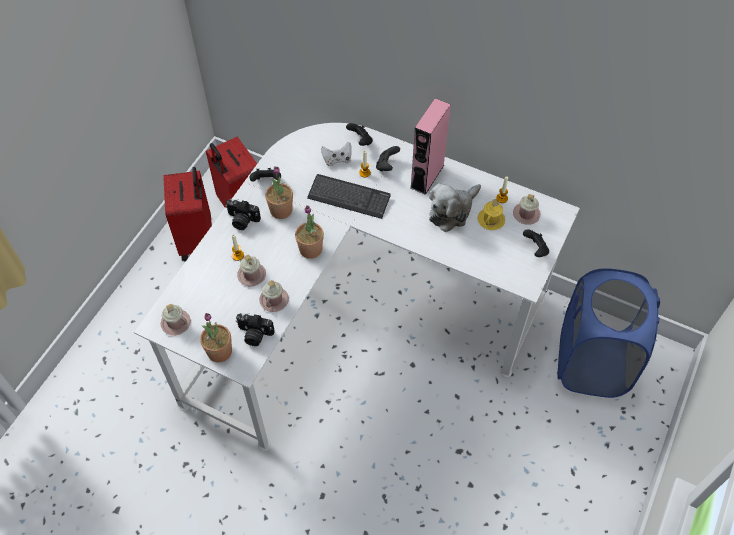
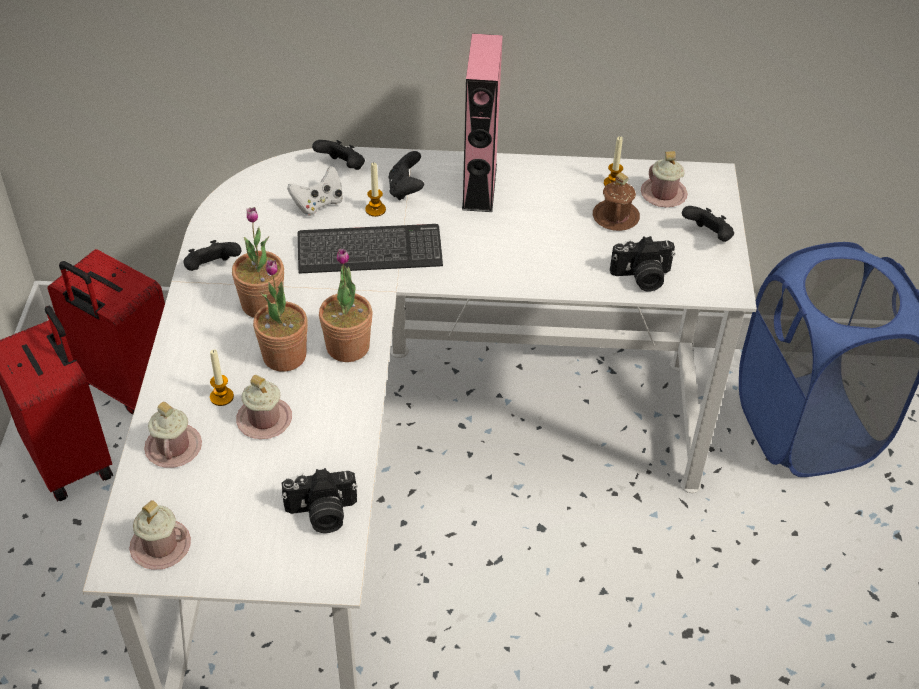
camera: 25 degrees left, 10 degrees down
potted plant [200,313,232,362] -> potted plant moved to [253,260,308,372]
camera [225,199,261,230] -> camera moved to [610,236,675,291]
pink mug [259,280,289,312] -> pink mug moved to [144,402,202,468]
plush toy [429,183,481,232] -> none
yellow mug [477,199,505,230] -> brown mug [593,172,640,231]

